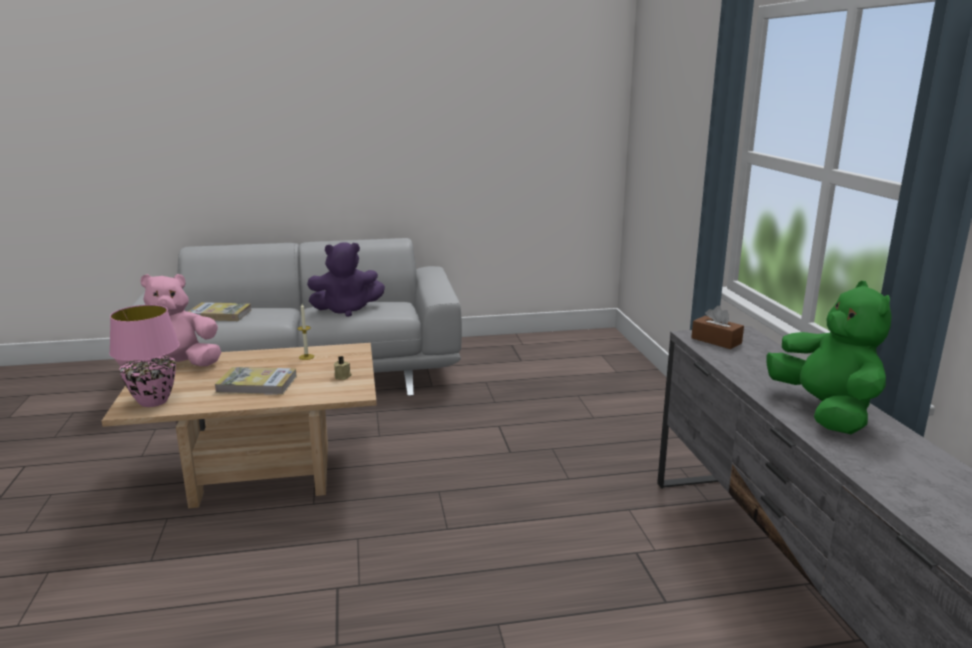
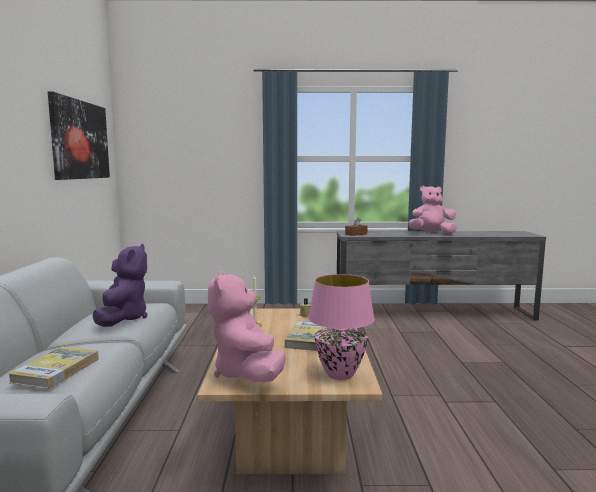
camera: 80 degrees left, 10 degrees down
green plush toy [766,281,892,434] -> pink plush toy [408,185,457,234]
none -> picture [48,91,110,180]

